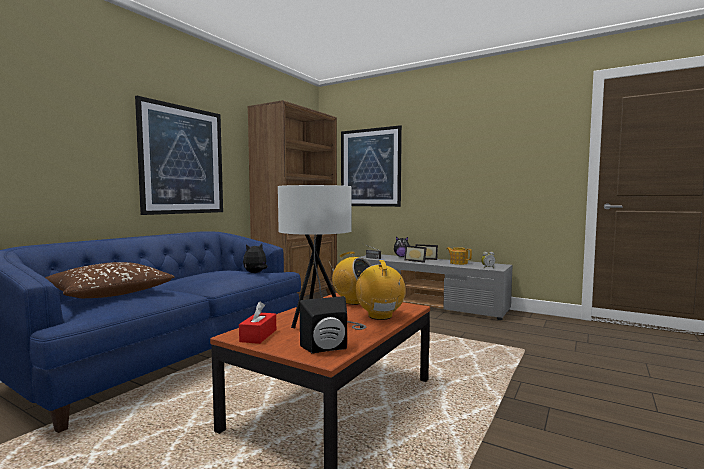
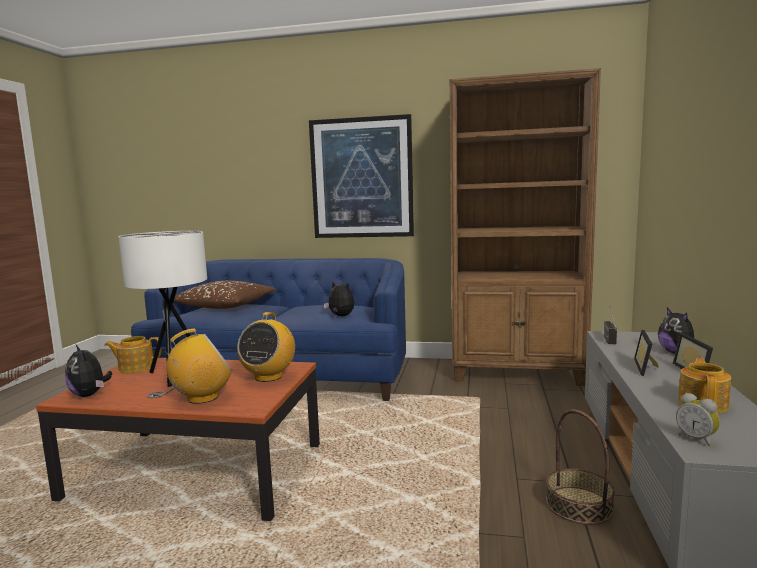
camera: 70 degrees right, 5 degrees up
red tissue box [239,301,276,344] -> teapot [104,336,161,373]
black speaker [300,296,347,354] -> plush toy [65,345,112,397]
picture [341,125,402,207] -> none
none -> basket [546,410,615,525]

